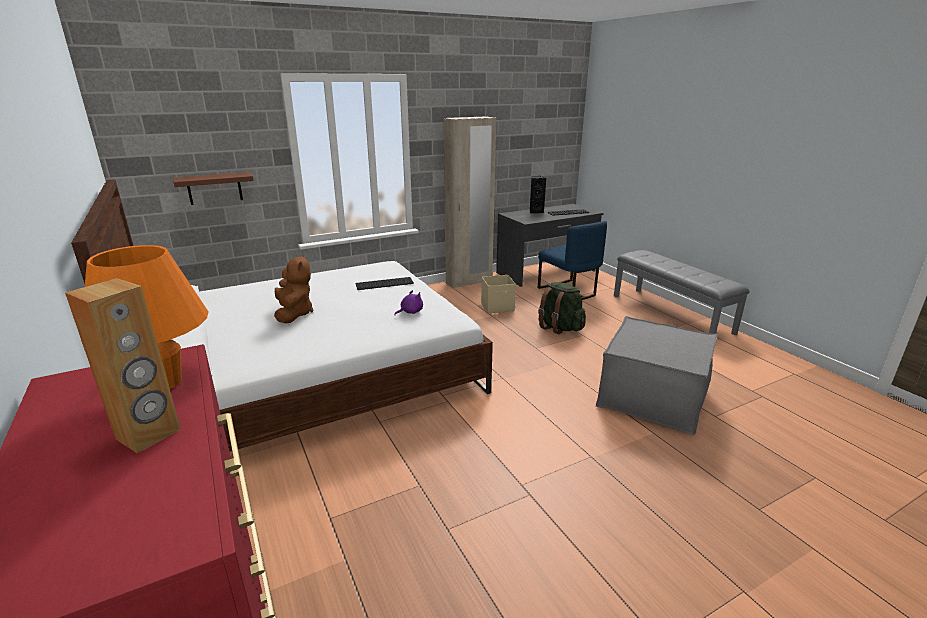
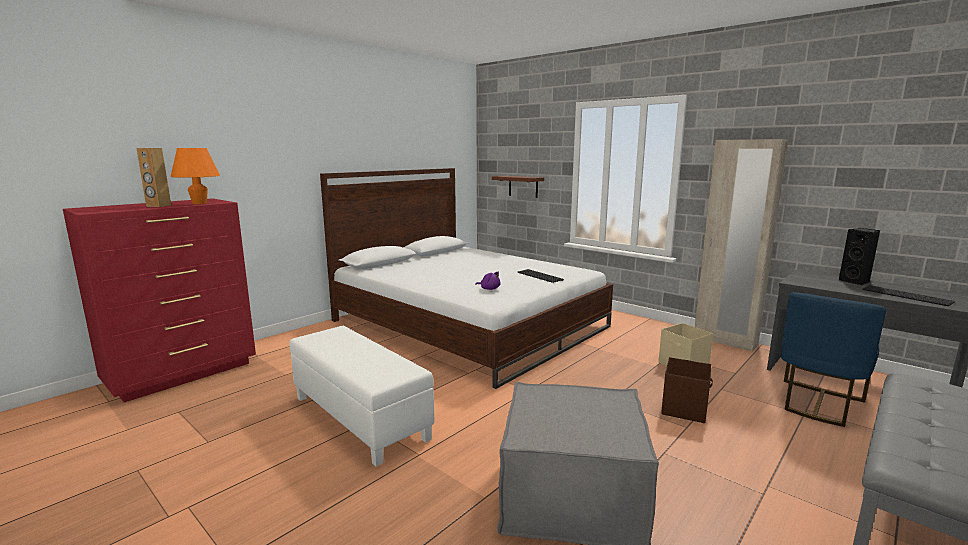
camera: 70 degrees right, 10 degrees down
brown plush toy [274,254,314,324] -> none
green backpack [538,282,586,334] -> brown storage box [661,357,713,423]
none -> white ottoman [289,326,434,467]

